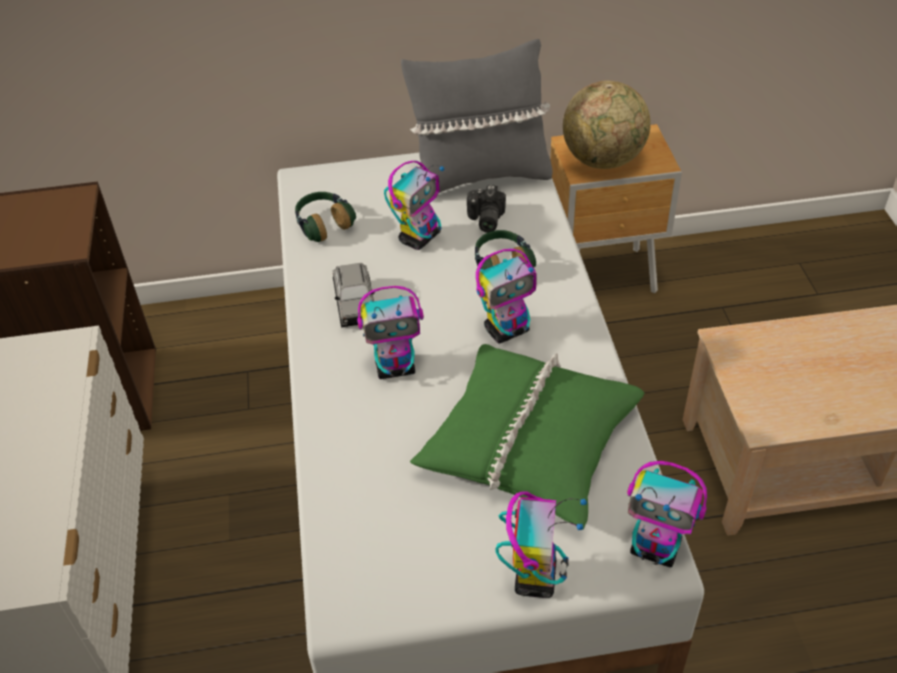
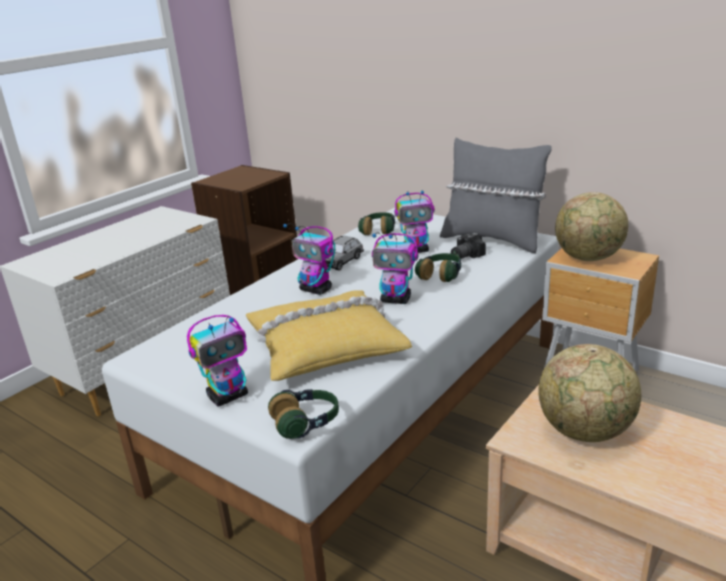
camera: 45 degrees right, 20 degrees down
green pillow [410,344,645,529] -> yellow pillow [246,290,412,381]
toy robot [627,461,707,567] -> headphones [268,389,339,439]
none -> globe [538,344,641,442]

